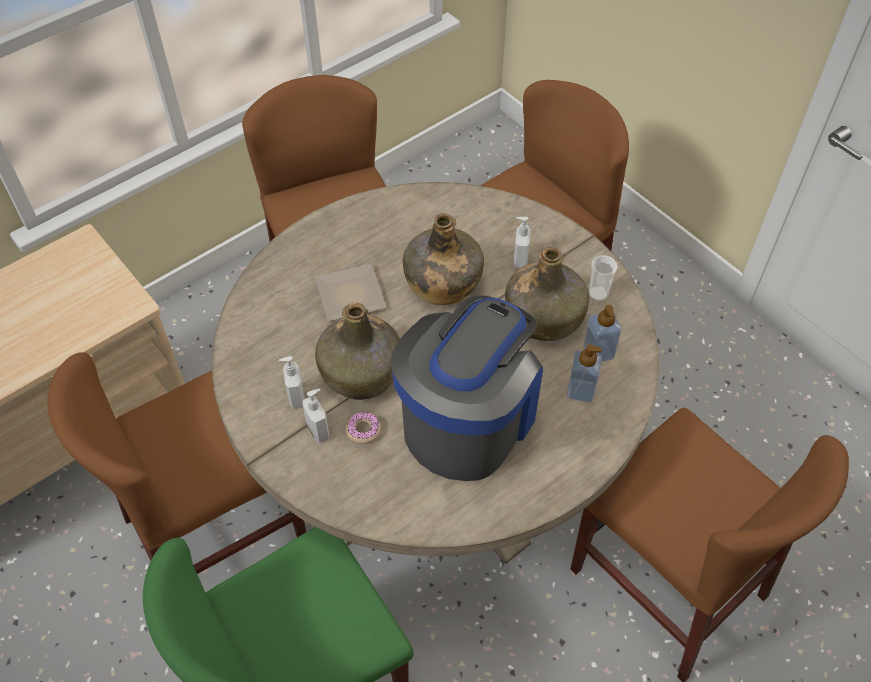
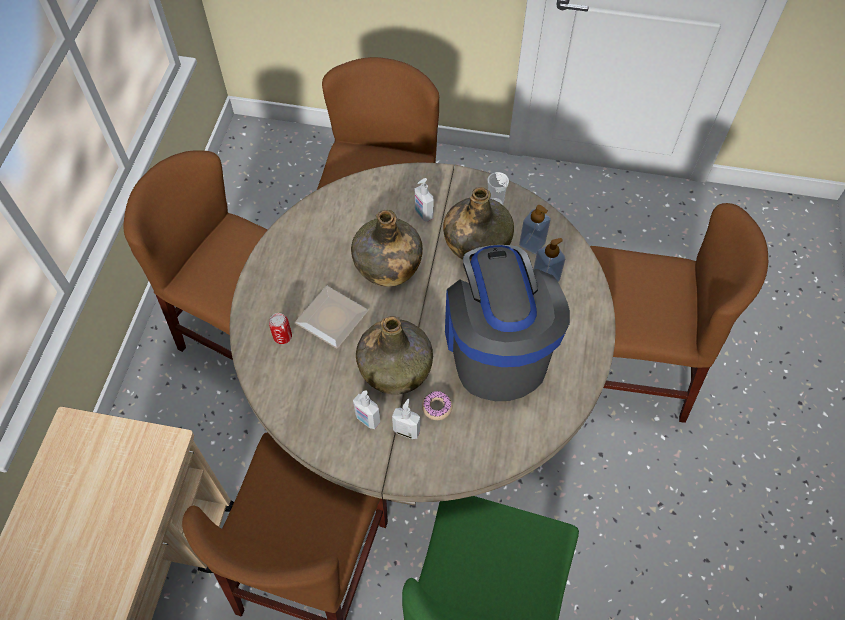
camera: 40 degrees left, 5 degrees up
none -> can [269,313,292,344]

